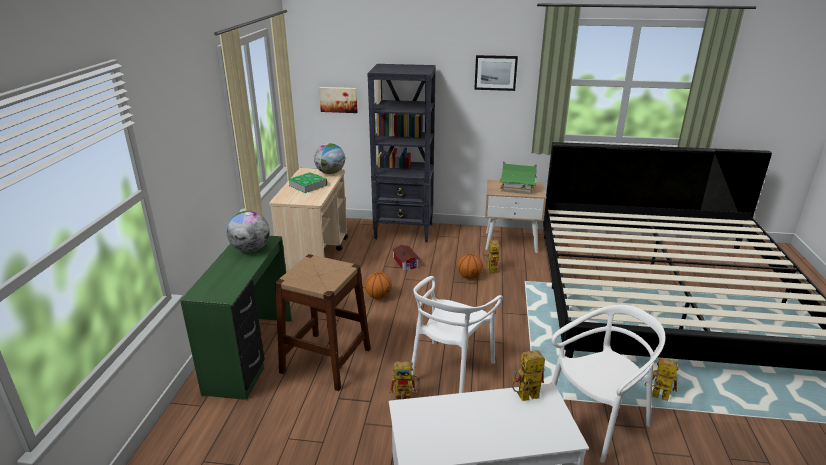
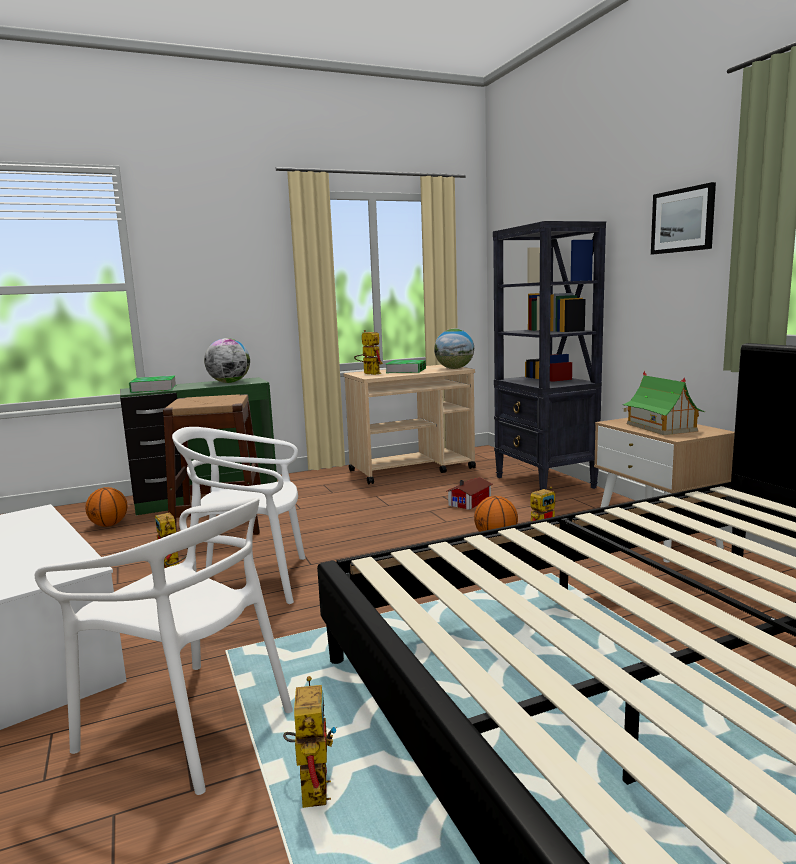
camera: 60 degrees right, 15 degrees down
picture [319,87,358,113] -> none
basketball [365,272,392,299] -> basketball moved to [85,487,127,527]
toy robot [512,350,545,401] -> toy robot moved to [354,330,383,375]
none -> book [129,375,176,393]

